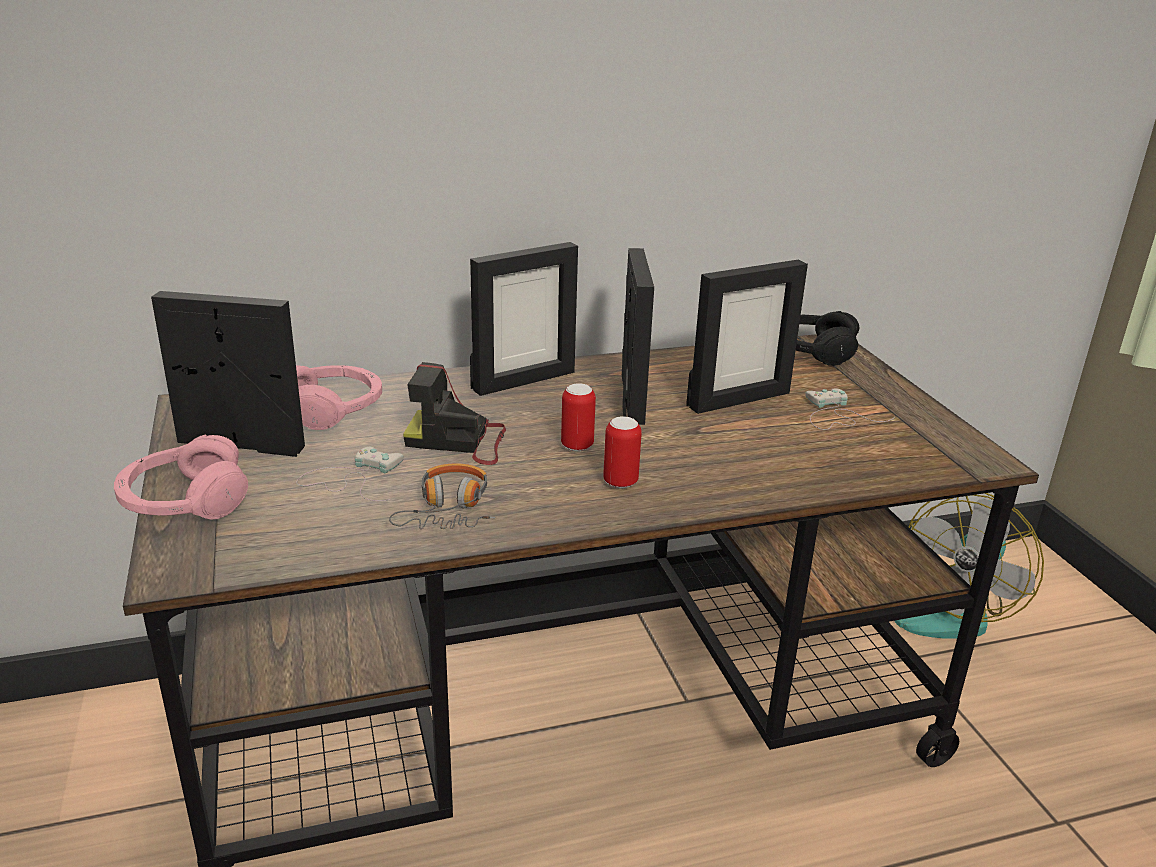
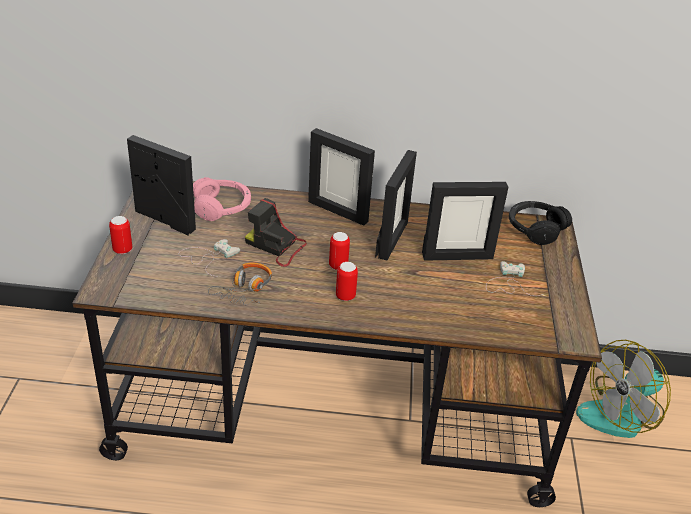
camera: 20 degrees right, 10 degrees up
pink headphones [114,435,248,519] -> can [109,216,132,254]
picture frame [470,242,578,396] -> picture frame turned 45 degrees clockwise [308,128,375,226]

